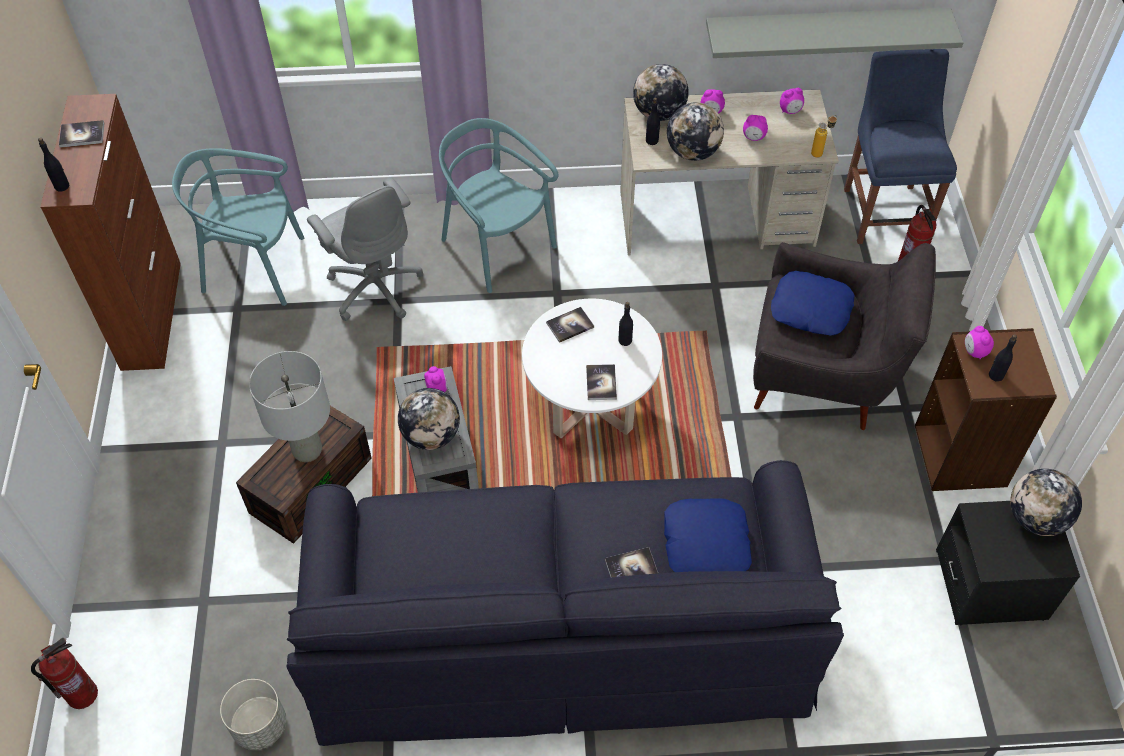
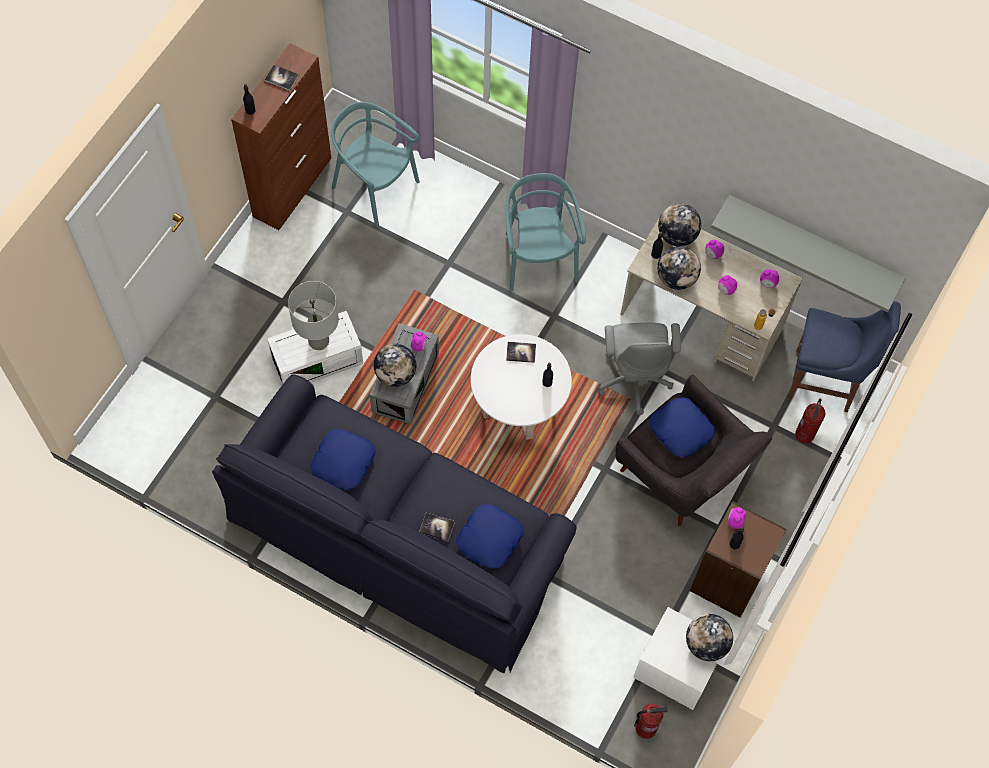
camera: 30 degrees right, 10 degrees up
fire extinguisher [31,638,98,709] -> fire extinguisher moved to [634,703,668,739]
grey planter [220,679,286,750] -> none
brown storage box [236,406,372,544] -> white storage box [267,311,363,385]
grey office chair [307,177,423,321] -> grey office chair moved to [599,323,681,415]
book [586,364,617,400] -> none
blue chair [844,49,957,244] -> blue chair turned 75 degrees clockwise [787,302,901,412]
black nightstand [936,501,1080,625] -> white nightstand [633,607,719,710]
none -> blue pillow [310,429,376,490]

